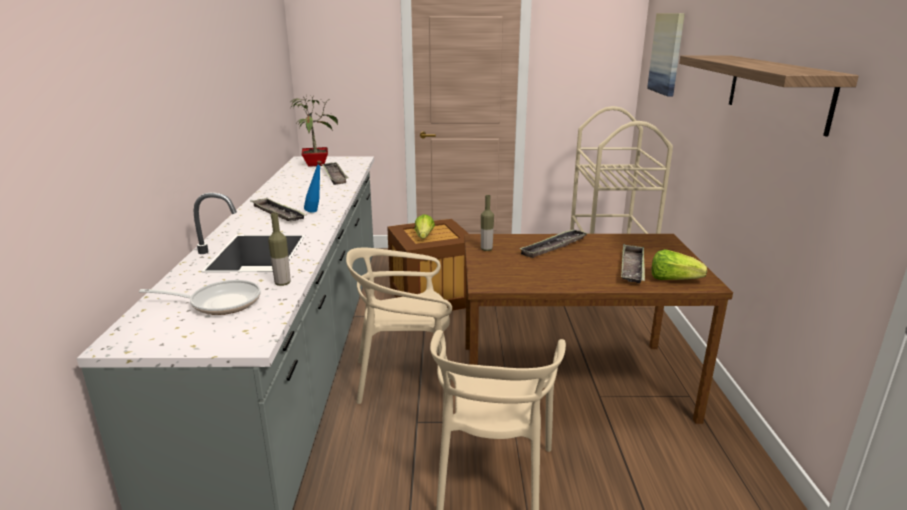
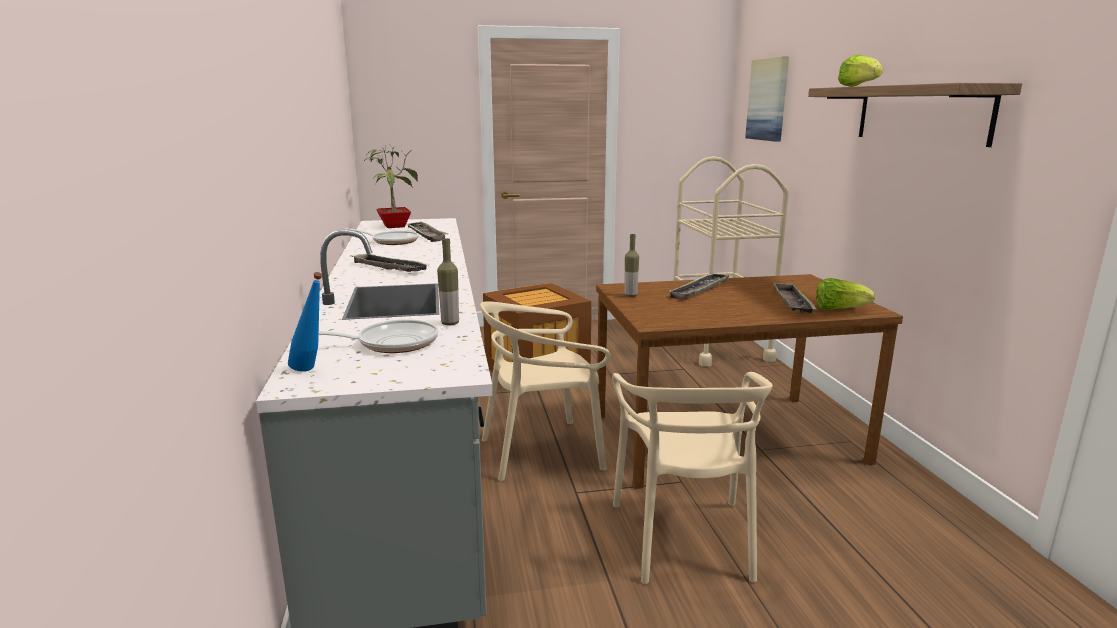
camera: 10 degrees left, 5 degrees down
blue bottle [304,160,321,213] -> blue bottle moved to [288,272,322,372]
lettuce [415,214,435,239] -> lettuce moved to [838,55,883,87]
none -> frying pan [344,228,419,245]

